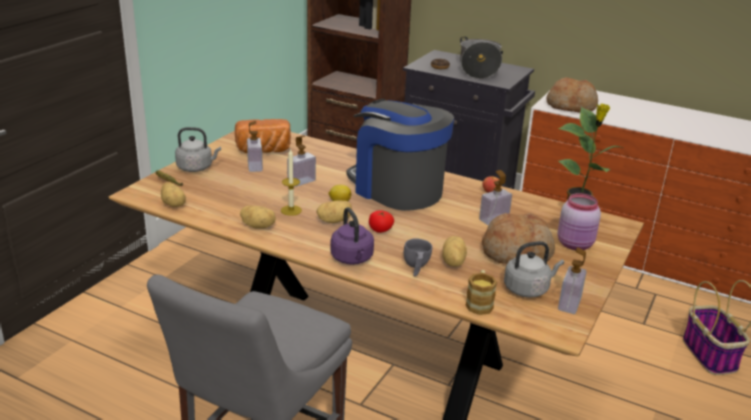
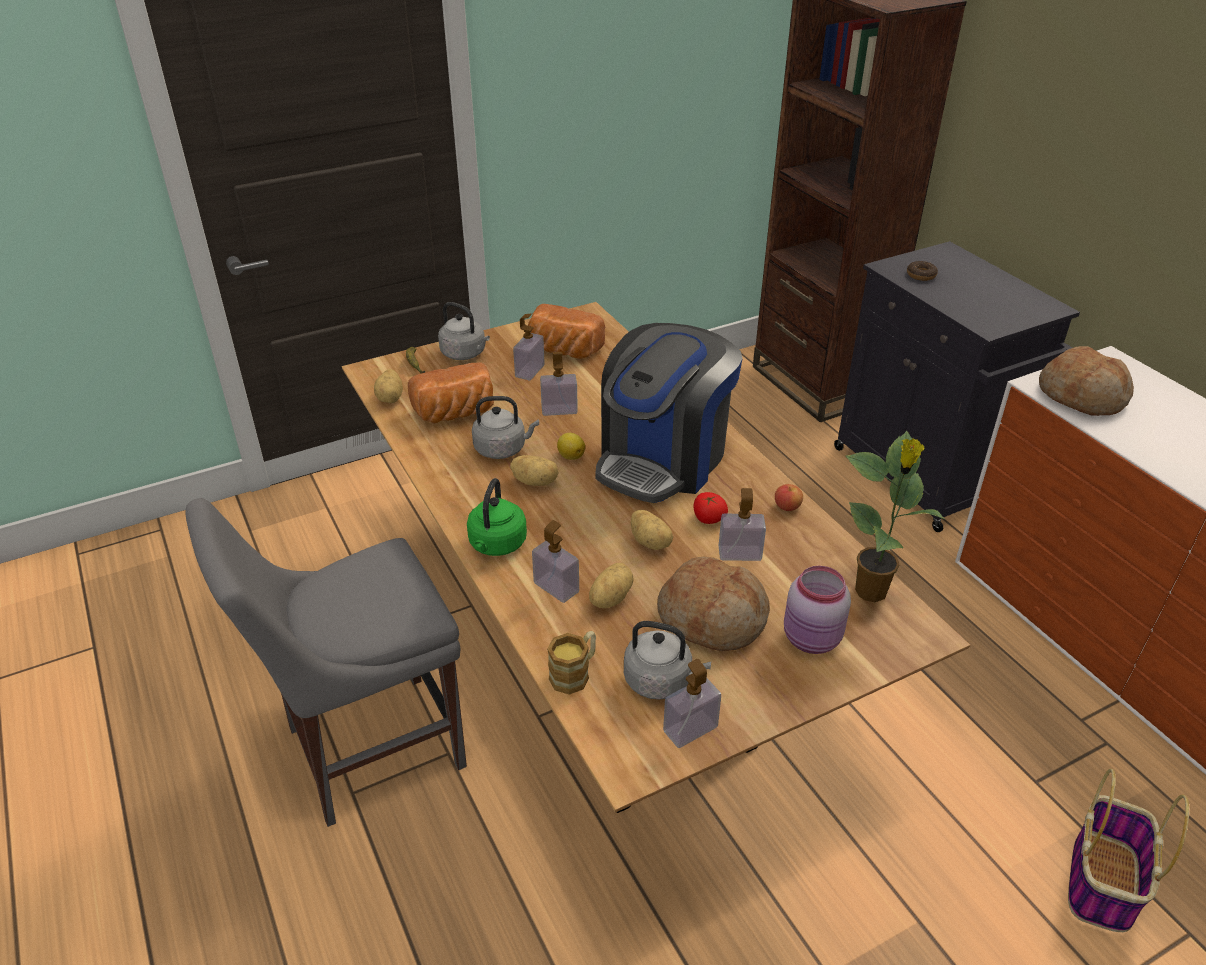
camera: 35 degrees right, 10 degrees up
potato [240,205,276,229] -> potato moved to [631,510,673,550]
candle [281,148,302,216] -> grey kettle [472,396,539,459]
purple kettle [330,207,374,265] -> green kettle [467,478,527,556]
coffee machine [347,99,454,211] -> coffee machine turned 135 degrees counterclockwise [595,323,743,503]
tomato [369,210,394,233] -> tomato moved to [694,492,728,524]
grey cup [404,238,432,276] -> soap dispenser [532,520,579,603]
cooking pot [460,36,503,79] -> none
none -> bread [408,362,494,424]

